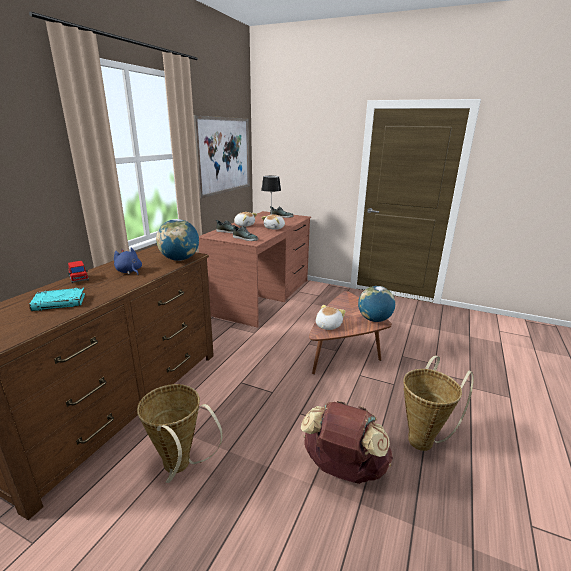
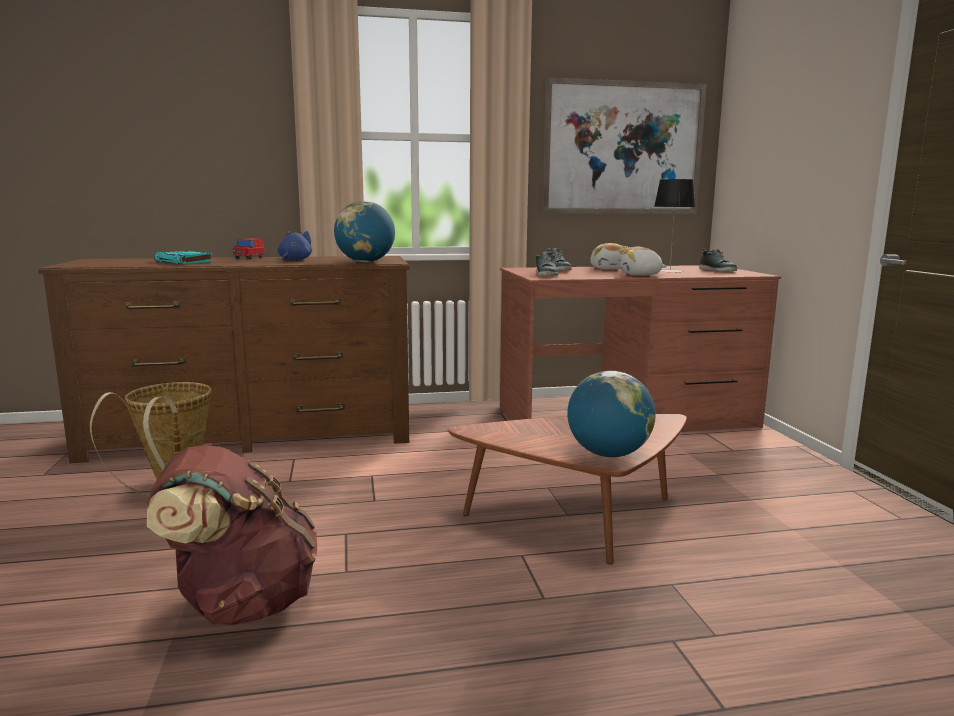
camera: 55 degrees right, 10 degrees down
plush toy [316,305,346,330] -> none
basket [403,355,474,451] -> none

